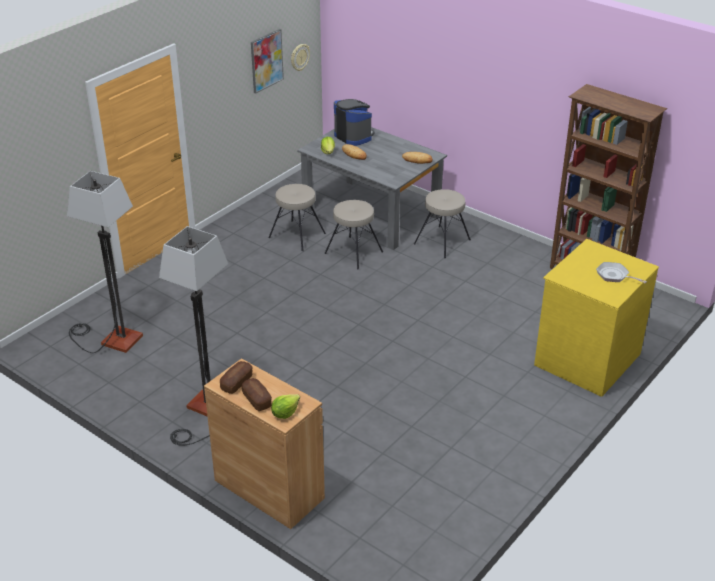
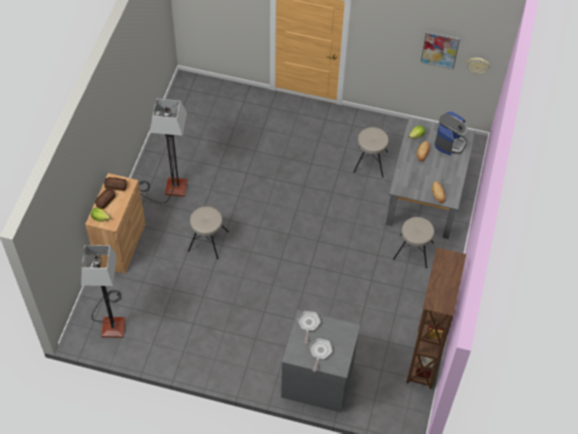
camera: 65 degrees right, 20 degrees up
floor lamp [67,171,143,353] -> floor lamp moved to [81,245,126,338]
beige stool [324,200,383,269] -> beige stool moved to [188,206,229,259]
yellow dresser [534,239,659,397] -> grey dresser [281,310,361,412]
none -> frying pan [297,311,321,344]

